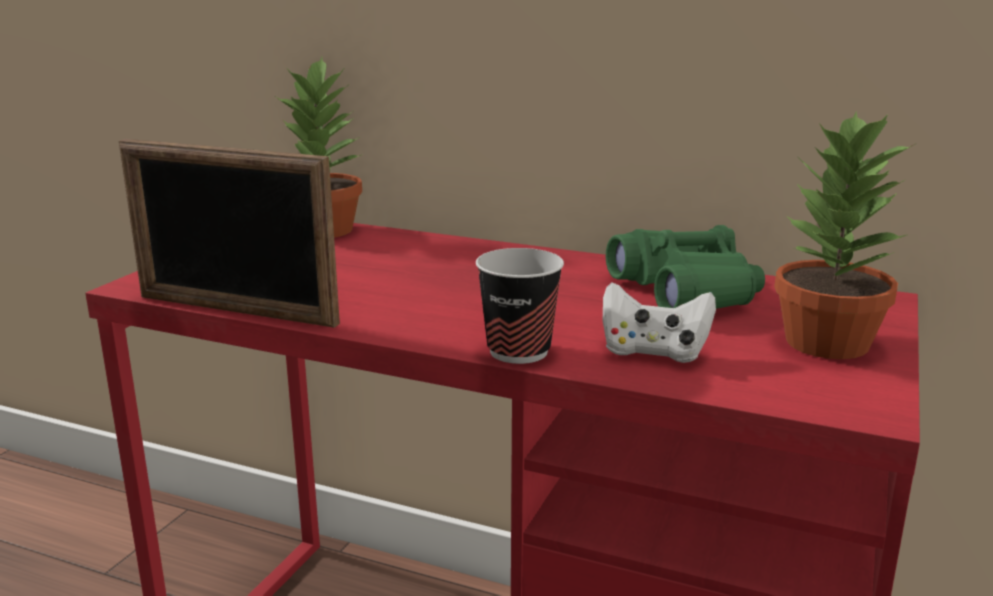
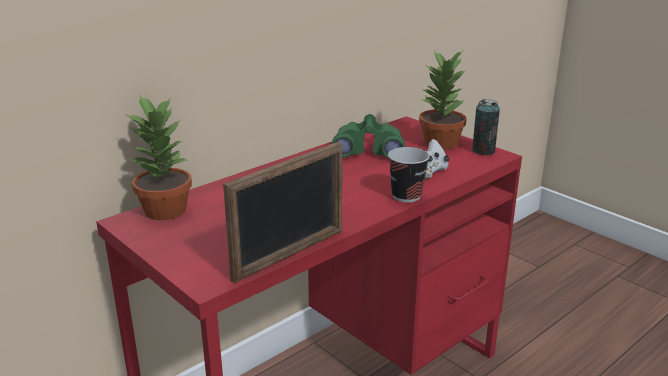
camera: 65 degrees left, 5 degrees up
none -> can [472,99,500,155]

